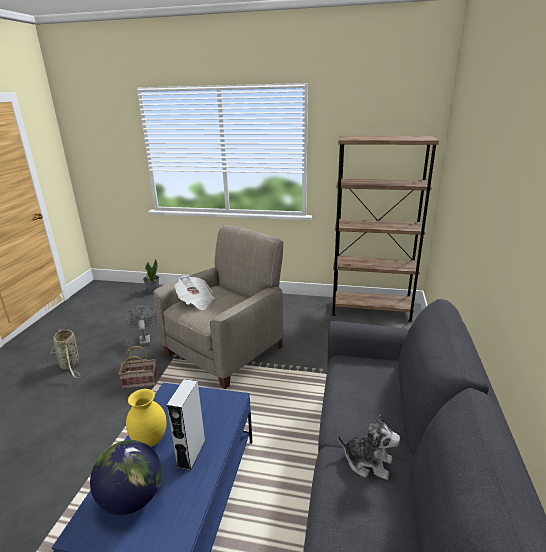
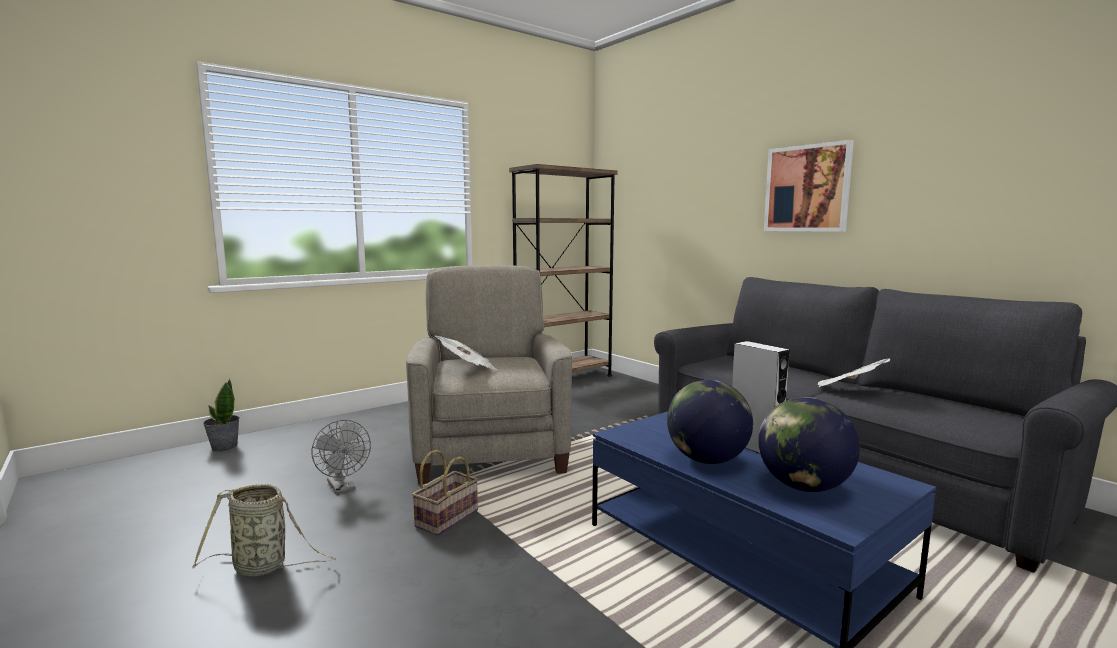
camera: 50 degrees left, 15 degrees down
grey fan [126,306,157,346] -> grey fan turned 150 degrees counterclockwise [311,420,371,494]
yellow vase [126,389,167,447] -> globe [667,380,753,464]
plush toy [338,414,400,480] -> newspaper [818,358,890,387]
none -> picture [764,140,854,232]

